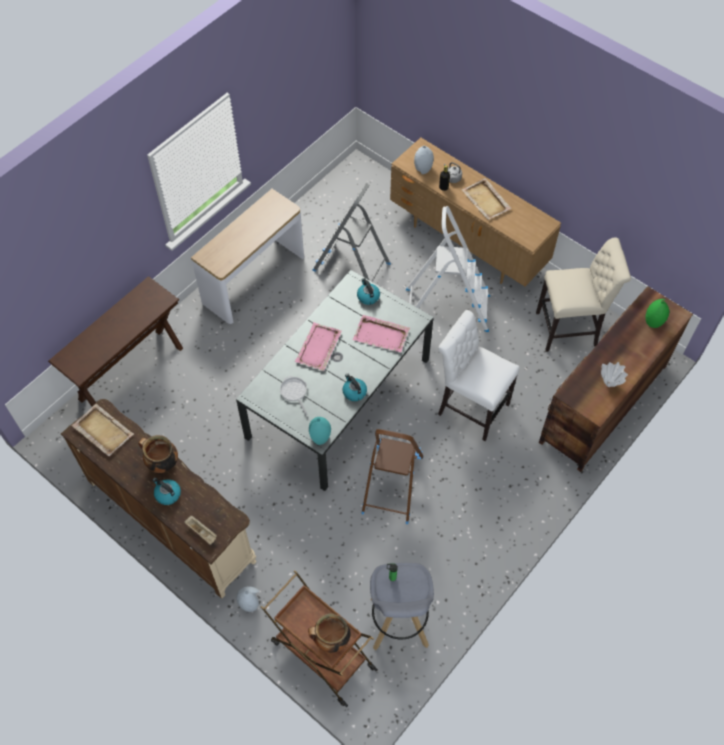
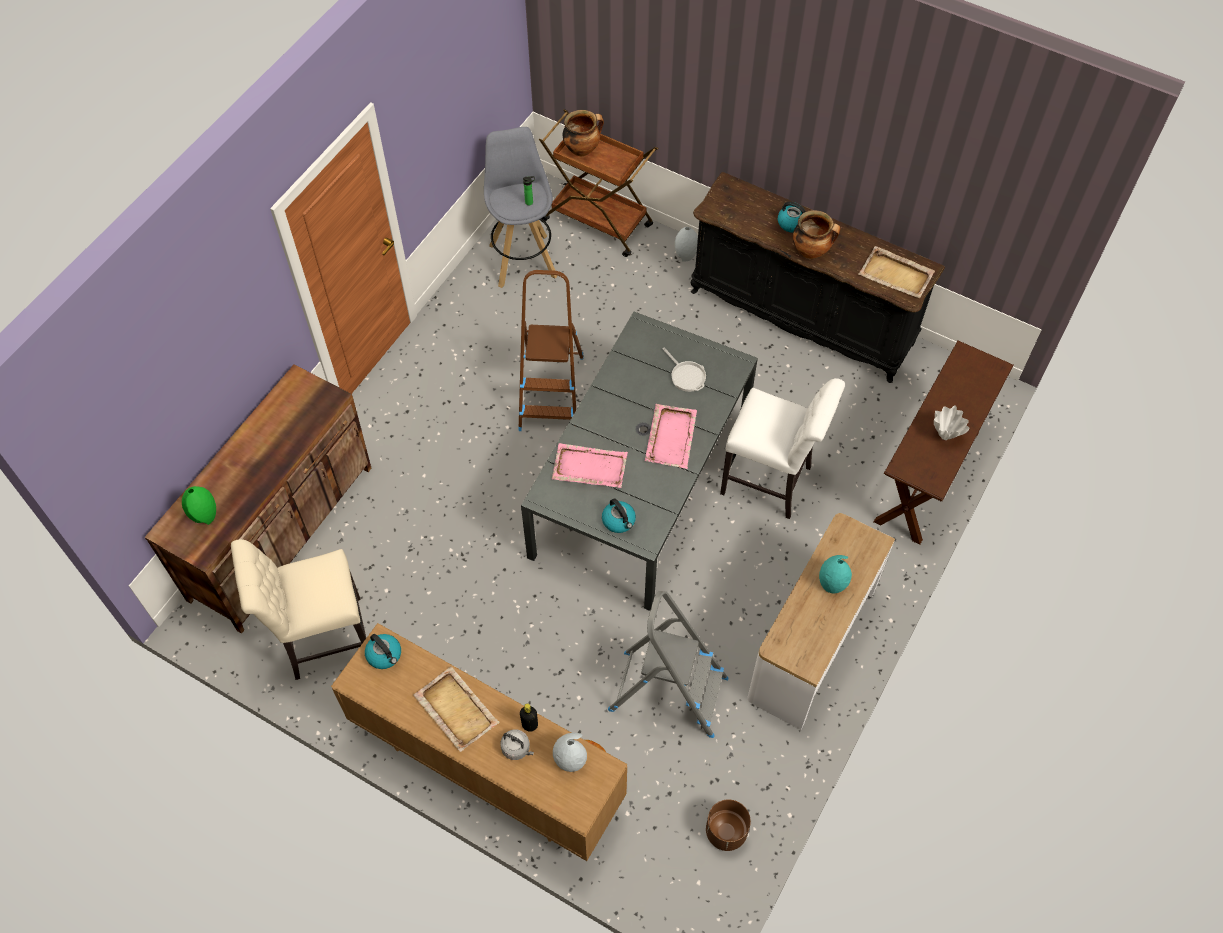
camera: 170 degrees right, 0 degrees up
beige cabinet [61,399,256,599] -> black cabinet [691,172,945,383]
beige tray [185,515,217,545] -> none
turquoise vase [309,417,331,445] -> turquoise vase moved to [819,555,852,593]
kettle [342,374,367,401] -> kettle moved to [365,634,401,669]
white step ladder [406,206,490,332] -> none
white stool [438,310,520,441] -> white stool moved to [720,378,845,519]
white vase [601,362,628,387] -> white vase moved to [934,405,969,440]
none -> brown planter [706,799,751,851]

